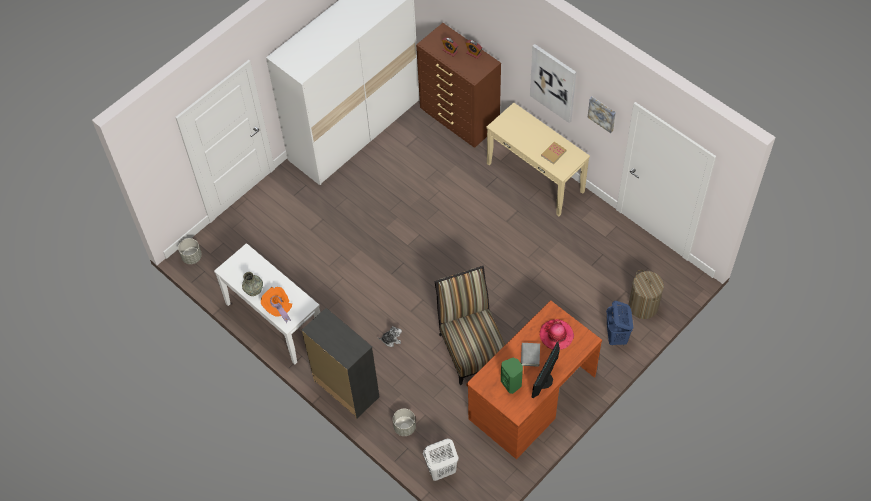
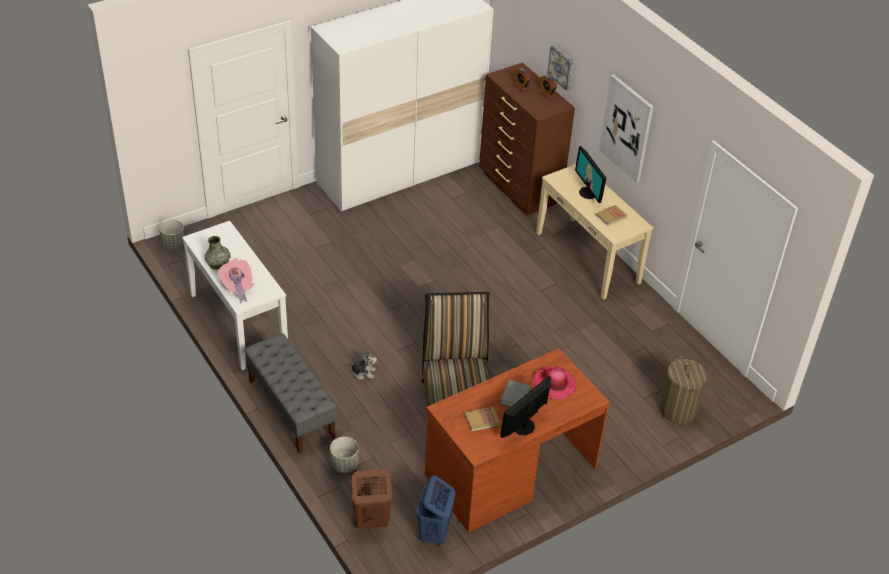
camera: 10 degrees right, 15 degrees down
orange hat [261,287,292,324] -> pink hat [218,258,254,303]
black dresser [301,308,379,419] -> grey bench [244,334,337,453]
white laundry basket [423,438,459,481] -> brown laundry basket [351,469,393,529]
green speaker [501,358,523,394] -> book [465,407,500,432]
picture [588,97,616,133] -> picture moved to [547,45,573,91]
blue laundry basket [606,301,633,346] -> blue laundry basket moved to [416,475,456,546]
none -> monitor [575,146,606,203]

